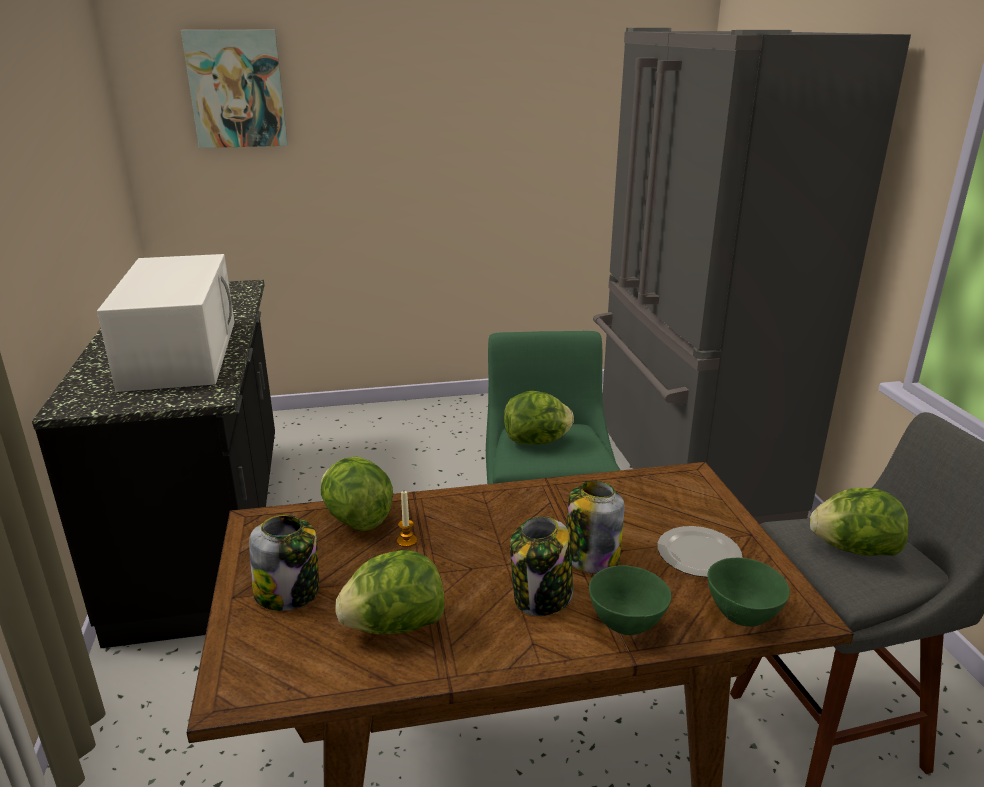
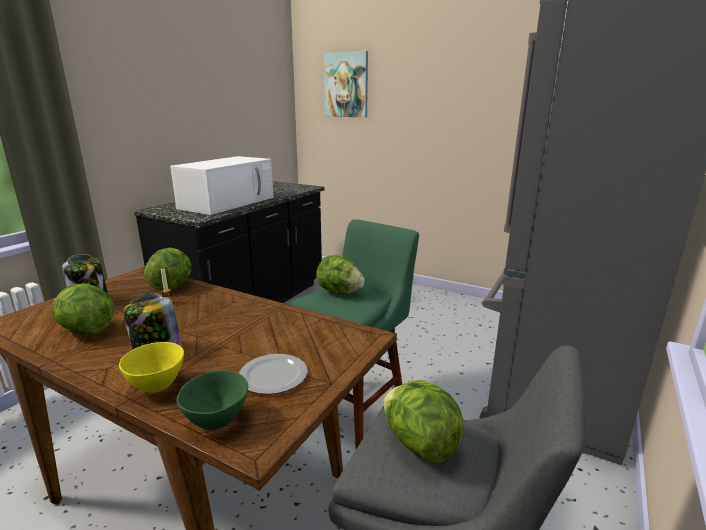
camera: 40 degrees right, 5 degrees down
jar [566,481,625,574] -> none
green bowl [589,565,671,635] -> yellow bowl [119,342,184,393]

